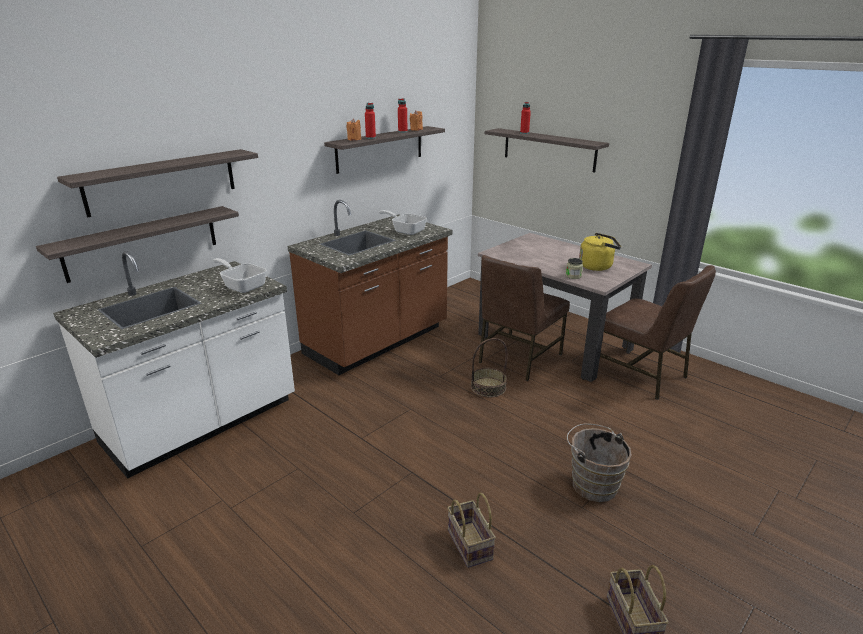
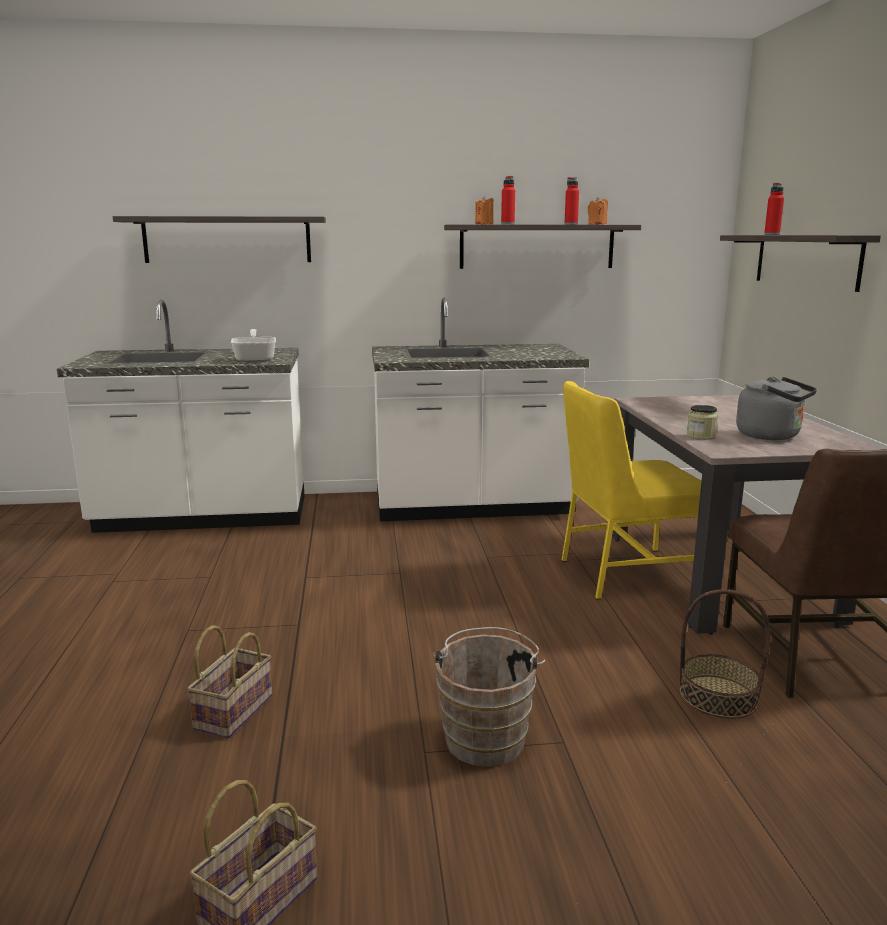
camera: 40 degrees right, 10 degrees down
shelf [36,206,239,283] -> none
brown counter [288,200,452,375] -> white counter [372,297,589,521]
frying pan [379,210,427,235] -> none
basket [471,338,507,398] -> basket moved to [679,589,770,719]
brown chair [479,255,570,381] -> yellow chair [561,381,701,600]
yellow kettle [579,233,621,271] -> grey kettle [736,377,817,440]

